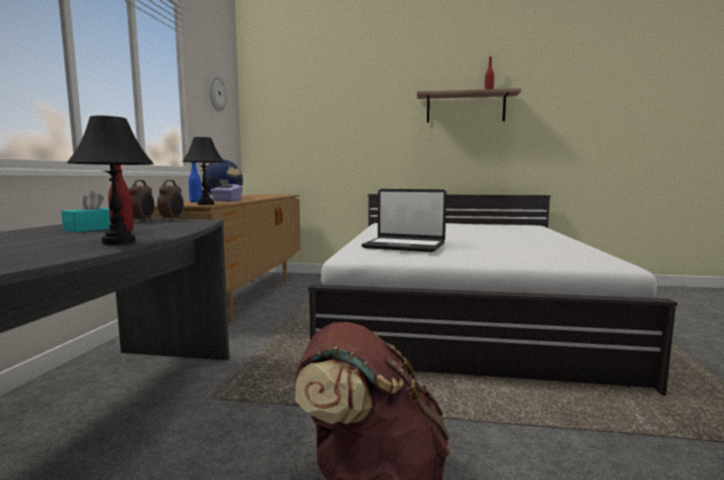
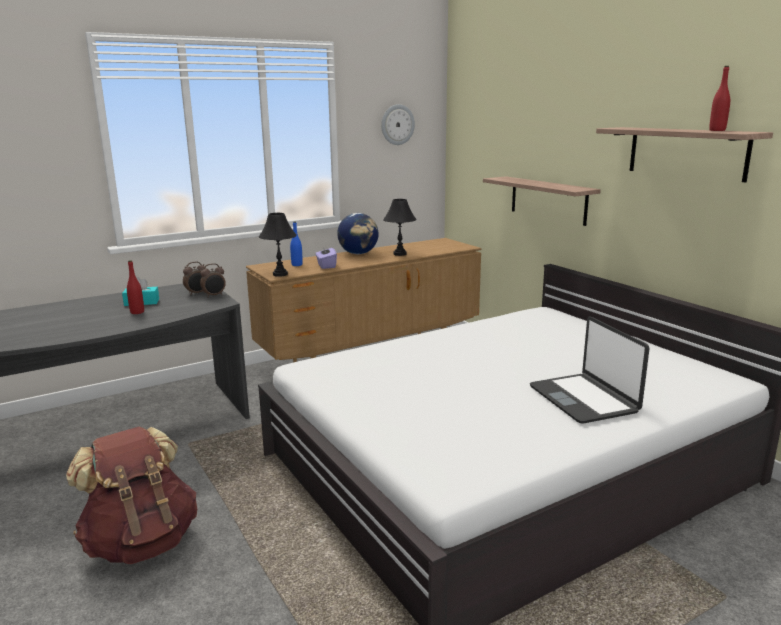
camera: 50 degrees right, 10 degrees up
black table lamp [67,116,154,245] -> black table lamp moved to [383,199,417,256]
laptop [361,189,446,252] -> laptop moved to [530,317,649,424]
none -> shelf [483,176,601,226]

